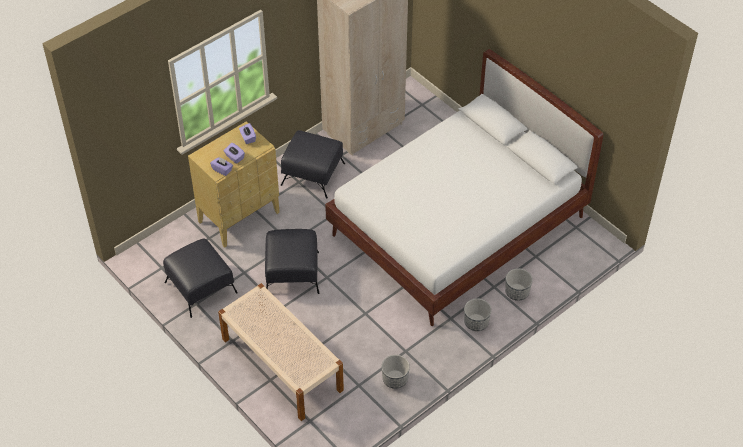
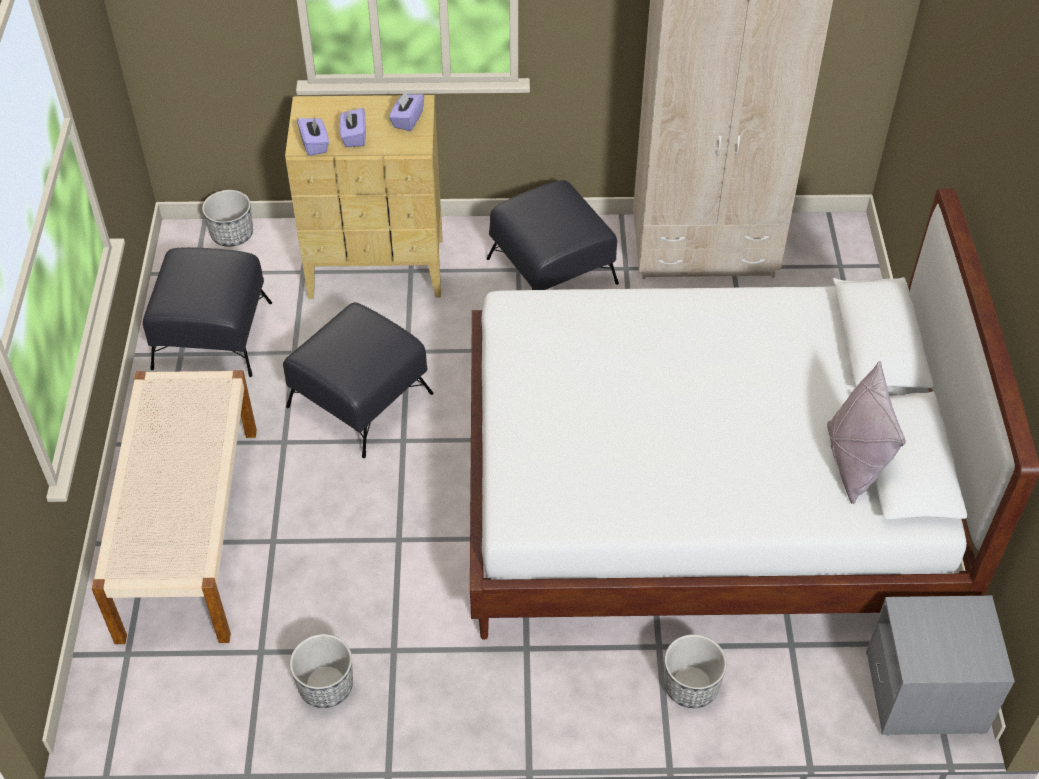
camera: 40 degrees right, 0 degrees up
planter [464,298,491,331] -> planter moved to [202,190,253,247]
none -> purple pillow [827,361,906,504]
none -> grey nightstand [866,596,1015,736]

